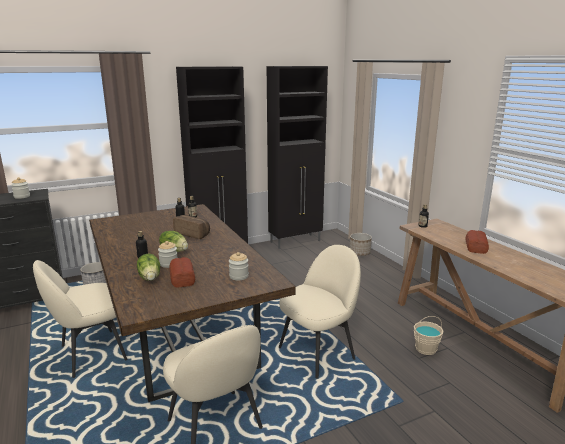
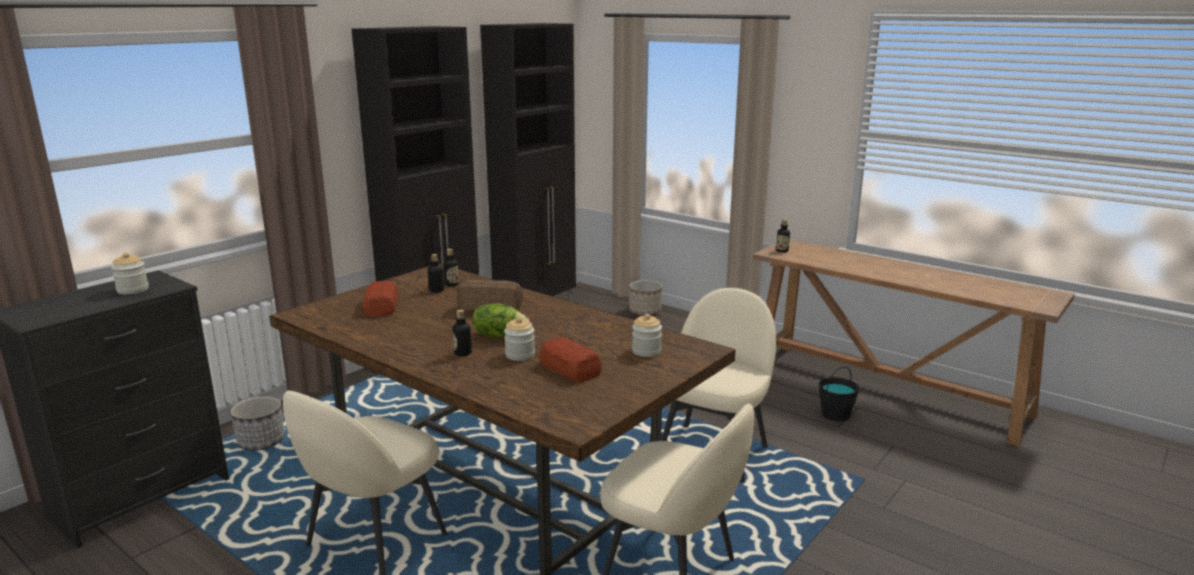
camera: 25 degrees left, 0 degrees up
lettuce [137,254,160,281] -> none
beige bucket [414,316,443,355] -> black bucket [819,366,859,421]
bread [465,230,489,254] -> bread moved to [363,281,399,316]

